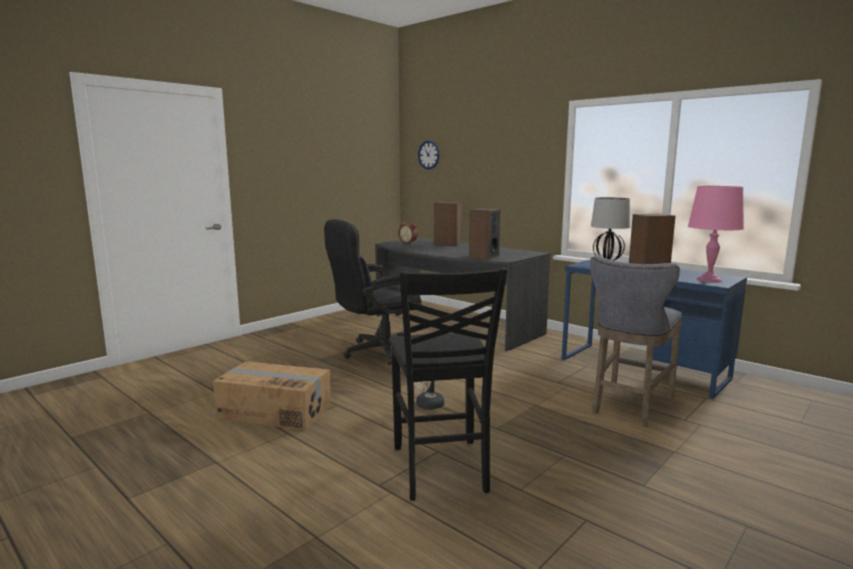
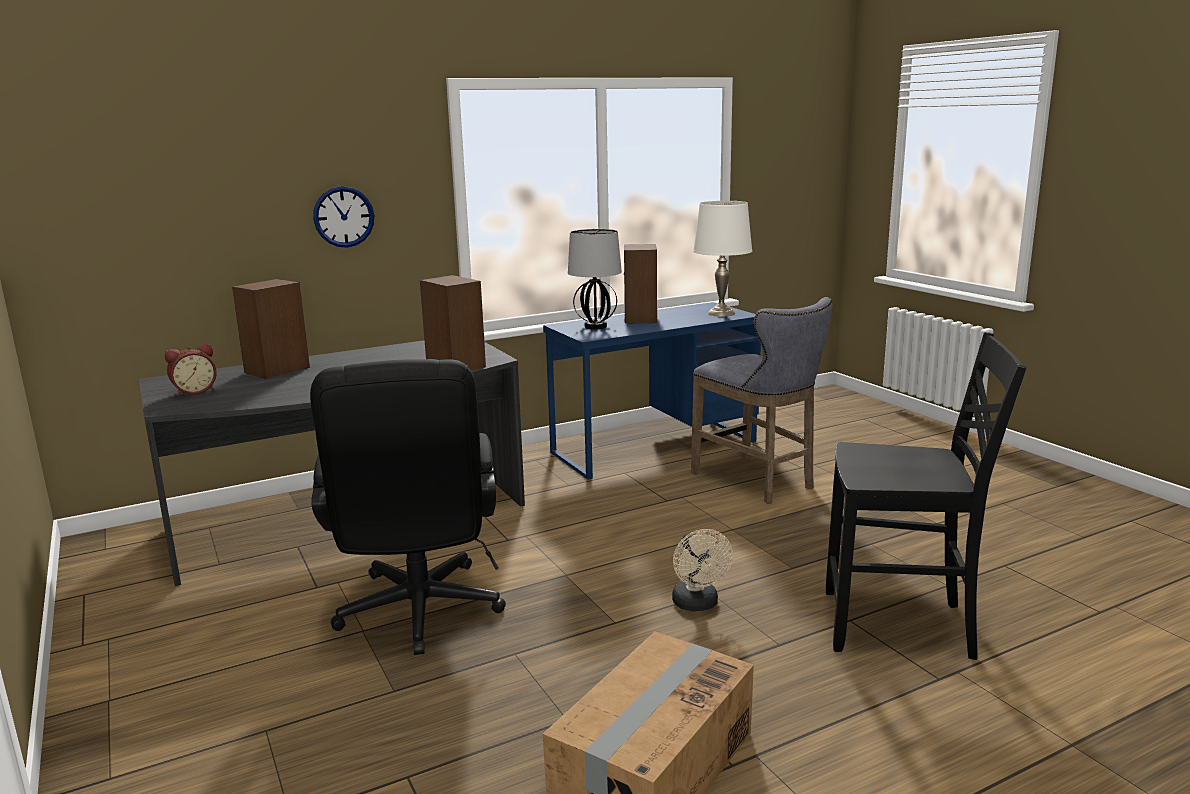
camera: 70 degrees left, 5 degrees up
wall clock [418,140,439,169] -> wall clock moved to [313,186,374,248]
pink table lamp [688,186,744,283] -> white table lamp [693,201,752,317]

